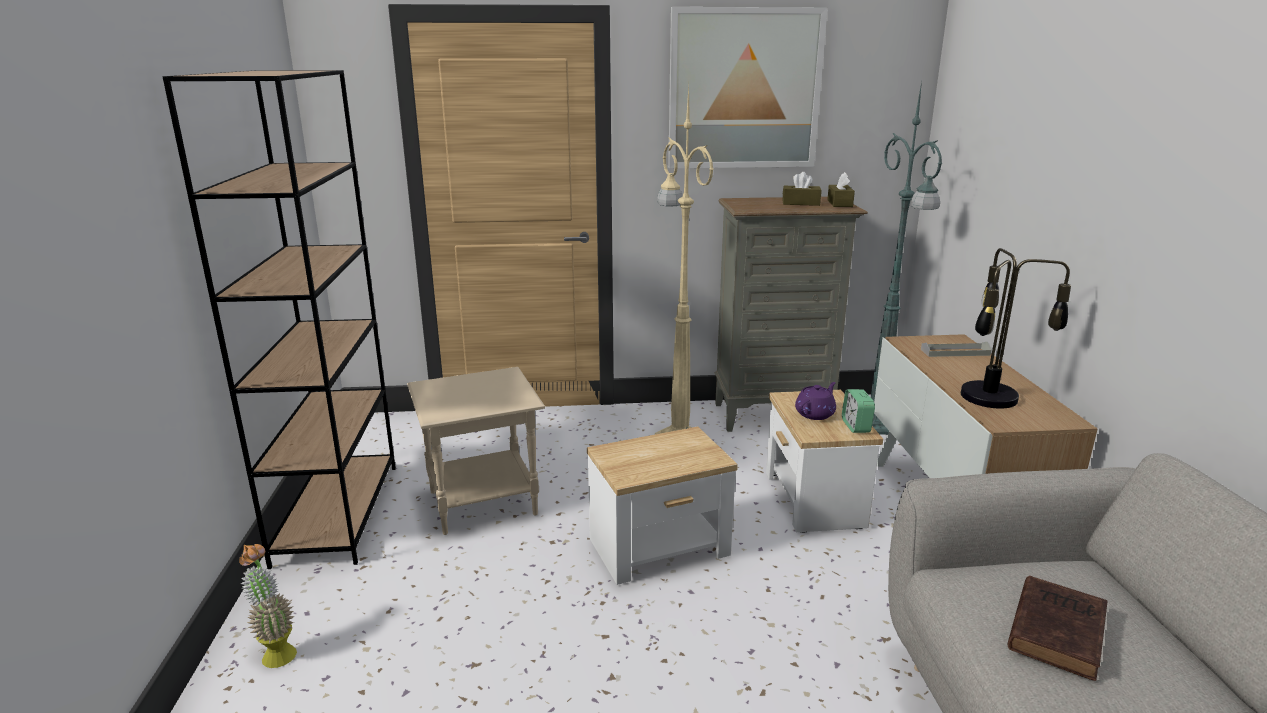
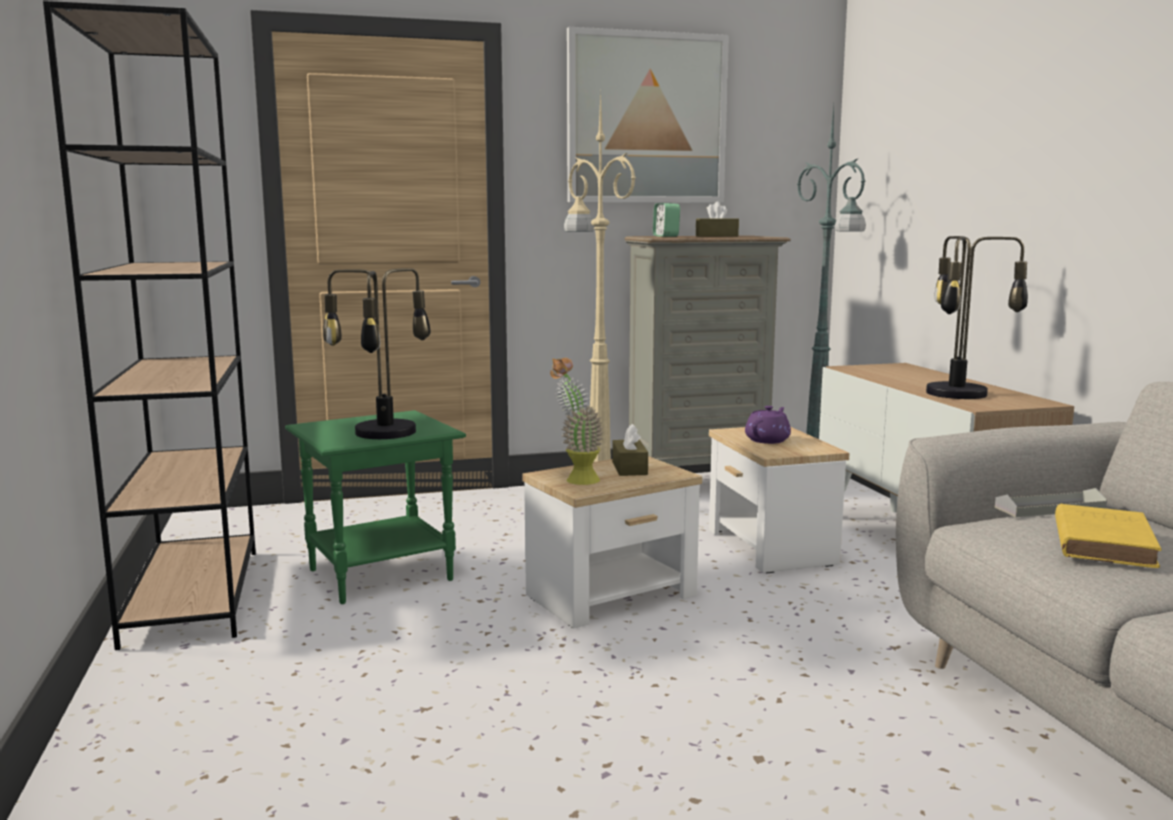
camera: 10 degrees left, 10 degrees down
potted plant [239,544,297,668] -> potted plant moved to [550,357,604,485]
beige side table [407,367,545,535] -> green side table [285,410,466,604]
brown tissue box [827,172,855,207] -> brown tissue box moved to [612,424,648,476]
alarm clock [842,389,875,433] -> alarm clock moved to [653,203,680,237]
grey tray [921,342,992,357] -> grey tray moved to [995,488,1107,517]
brown book [1008,576,1108,681] -> yellow book [1055,504,1162,568]
none -> table lamp [323,268,430,439]

